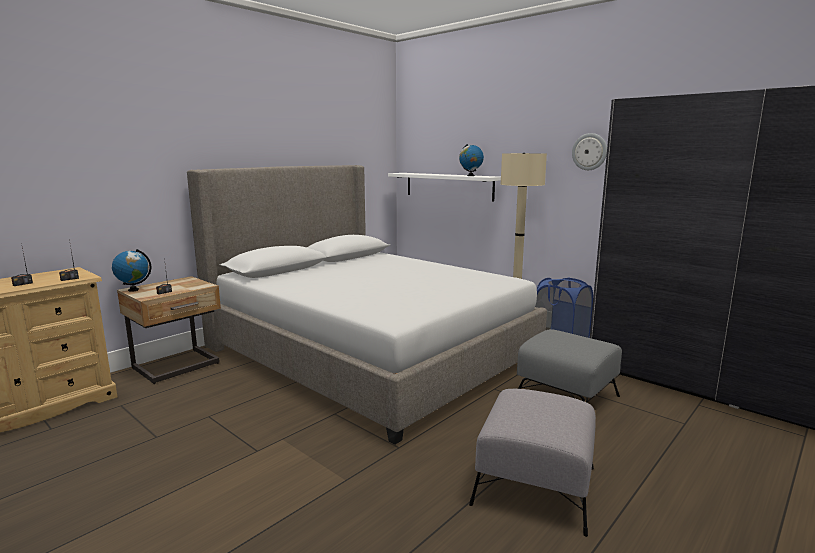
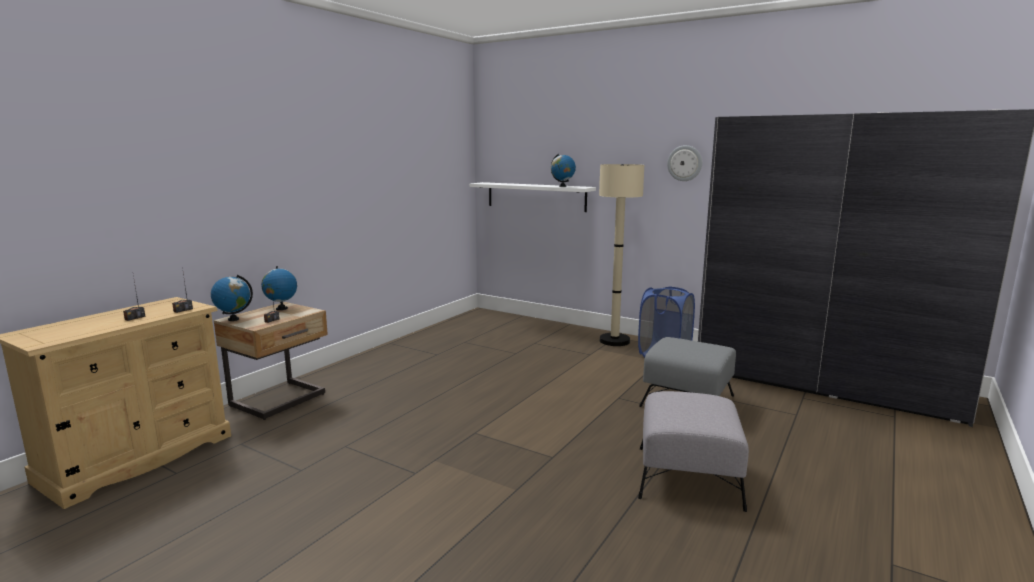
camera: 10 degrees left, 0 degrees up
bed [187,165,547,445] -> none
none -> globe [261,266,297,310]

